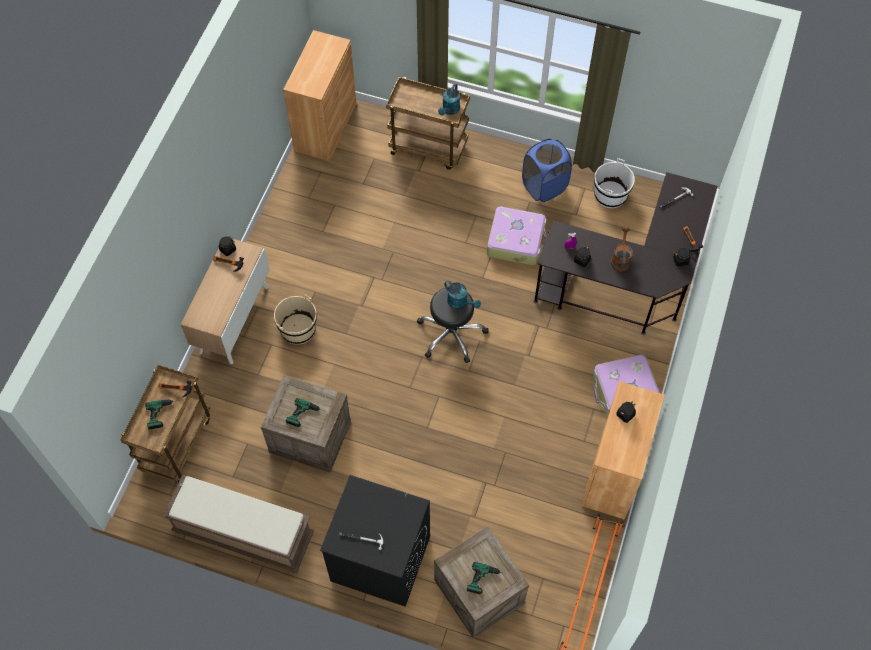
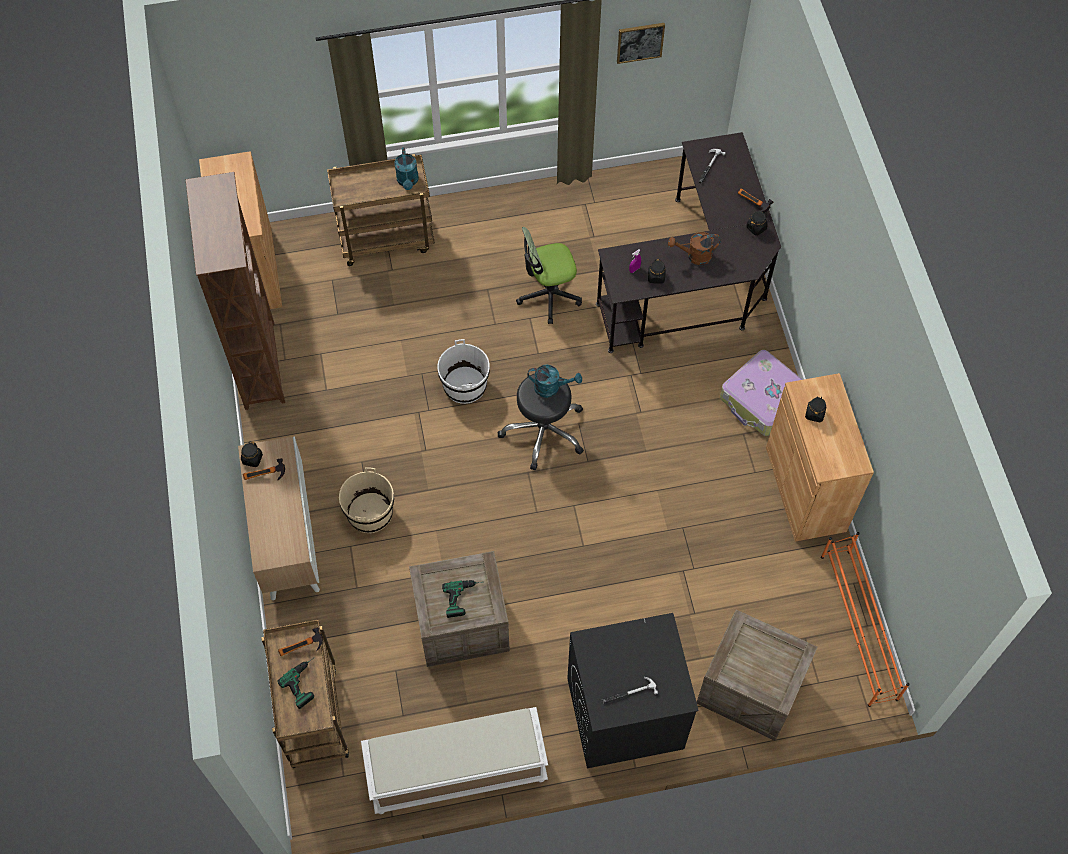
camera: 30 degrees left, 0 degrees up
brown bench [163,475,314,573] -> white bench [361,707,548,814]
power drill [467,562,505,594] -> none
suitcase [487,207,548,265] -> office chair [516,227,582,324]
blue laundry basket [522,139,572,202] -> none
white bucket [594,158,635,208] -> white bucket moved to [437,339,490,404]
brown watering can [611,227,633,272] -> brown watering can turned 75 degrees counterclockwise [668,232,721,265]
none -> brown bookcase [186,172,285,410]
none -> picture [617,23,665,64]

